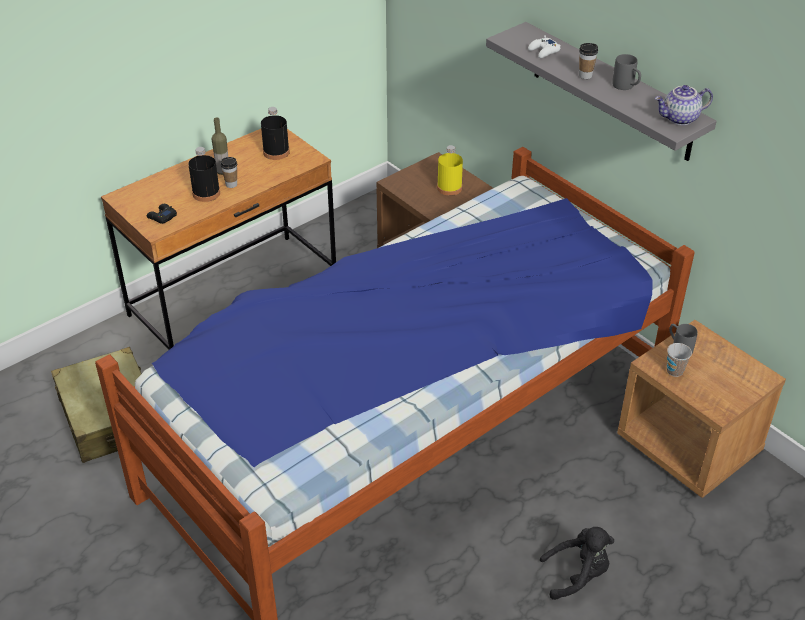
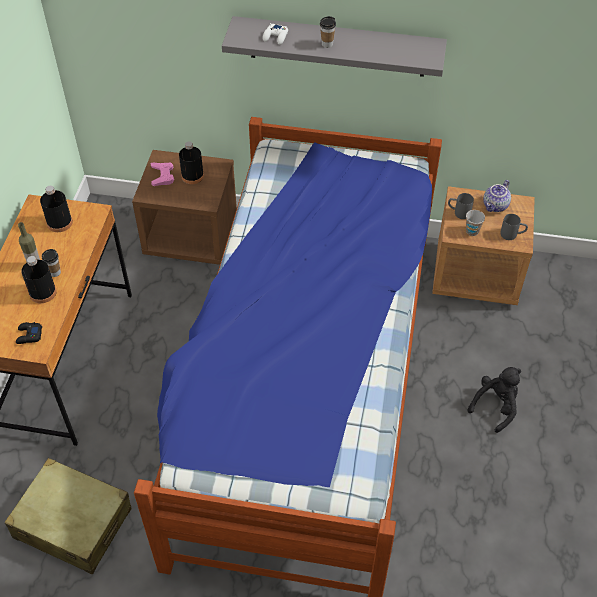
camera: 40 degrees left, 10 degrees up
yellow bottle [437,145,463,196] -> black bottle [179,142,204,184]
grey mug [612,54,641,90] -> grey mug moved to [500,214,528,240]
teapot [655,85,713,125] -> teapot moved to [483,180,511,212]
none -> pink game controller [151,162,174,186]

